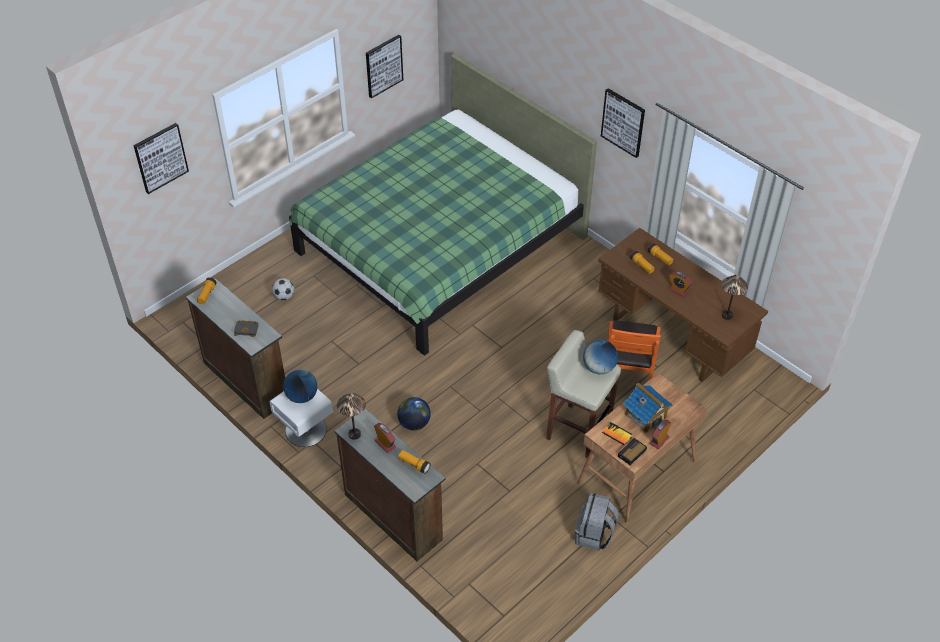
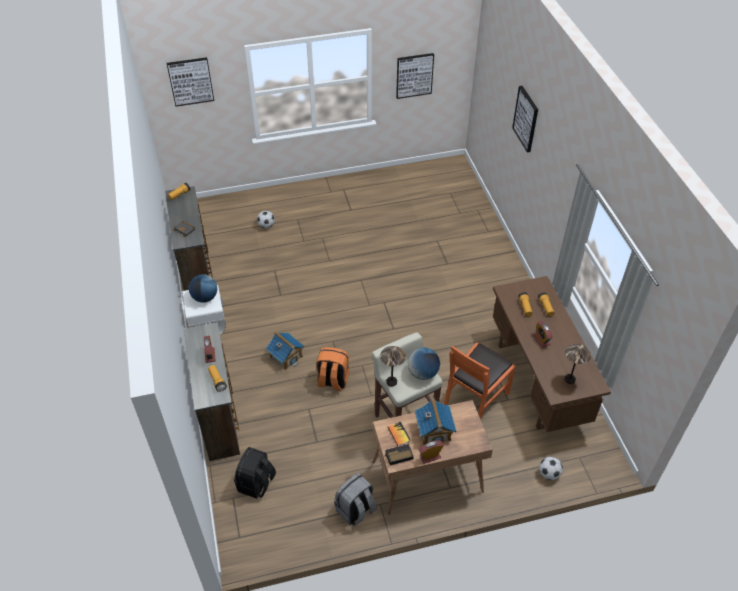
camera: 30 degrees right, 0 degrees up
green bed [289,54,597,356] -> none
table lamp [337,393,366,440] -> table lamp moved to [380,346,406,386]
globe [397,397,431,430] -> toy house [266,331,304,370]
picture [601,88,645,158] -> picture moved to [512,86,538,152]
none -> black backpack [234,447,276,499]
none -> orange backpack [316,347,349,391]
none -> football [539,457,563,480]

